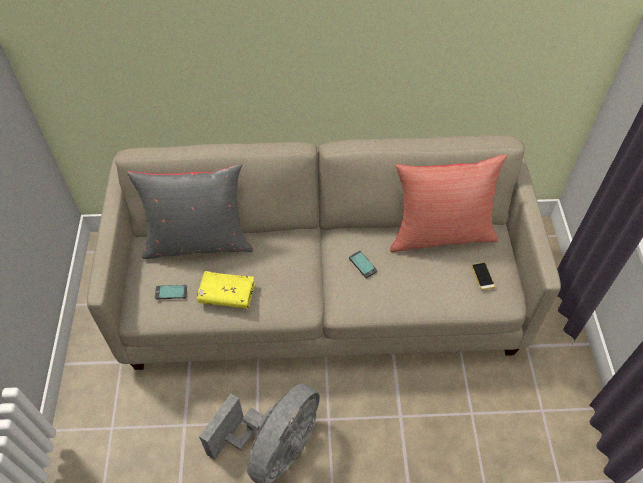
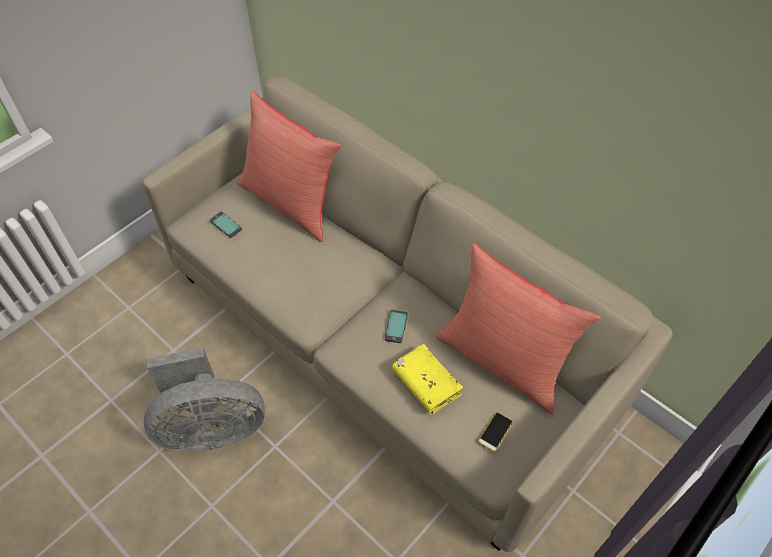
camera: 45 degrees right, 0 degrees up
grey pillow [127,164,253,259] -> red pillow [237,91,341,242]
yellow book [197,271,255,309] -> yellow book moved to [391,344,463,414]

